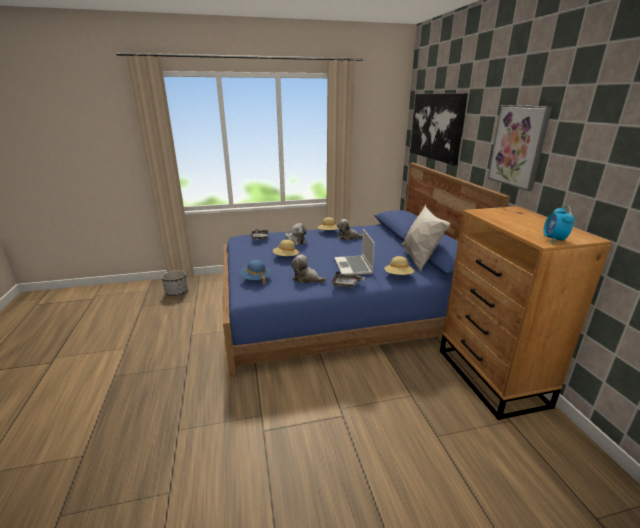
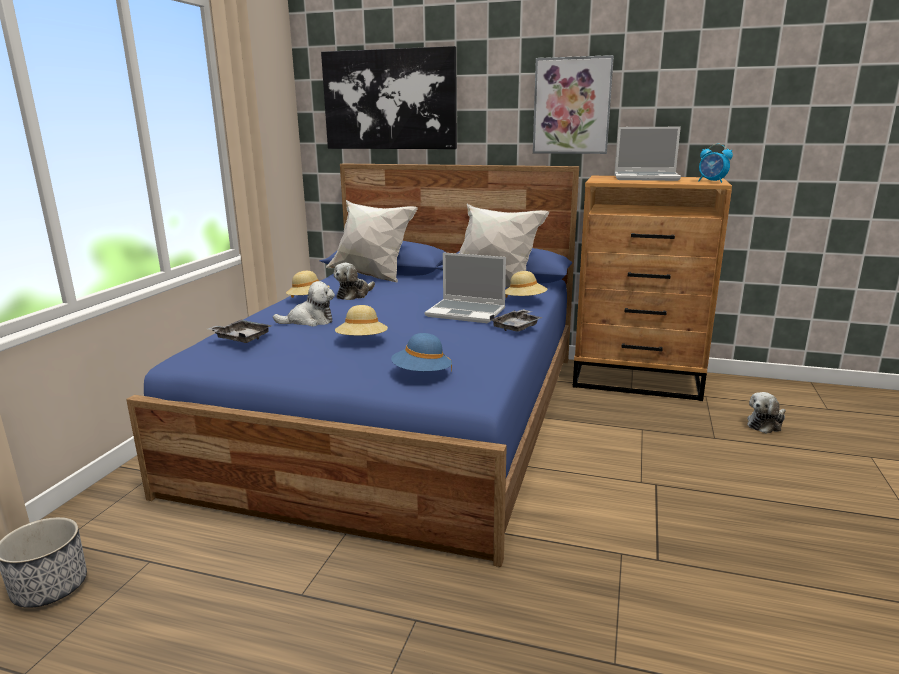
camera: 60 degrees left, 5 degrees down
plush toy [291,255,326,283] -> plush toy moved to [747,392,786,434]
none -> white pillow [326,200,418,282]
none -> laptop [615,127,681,181]

